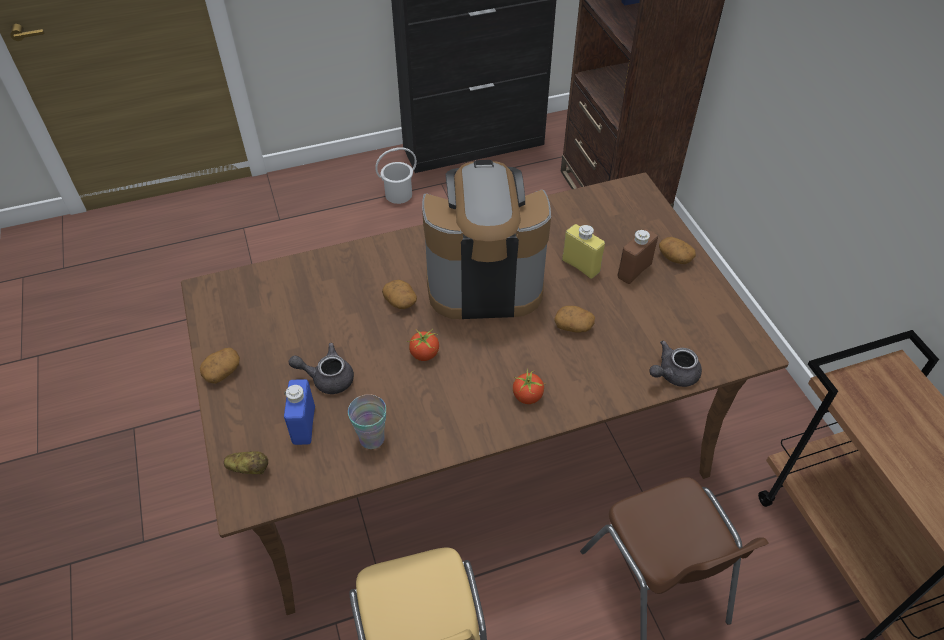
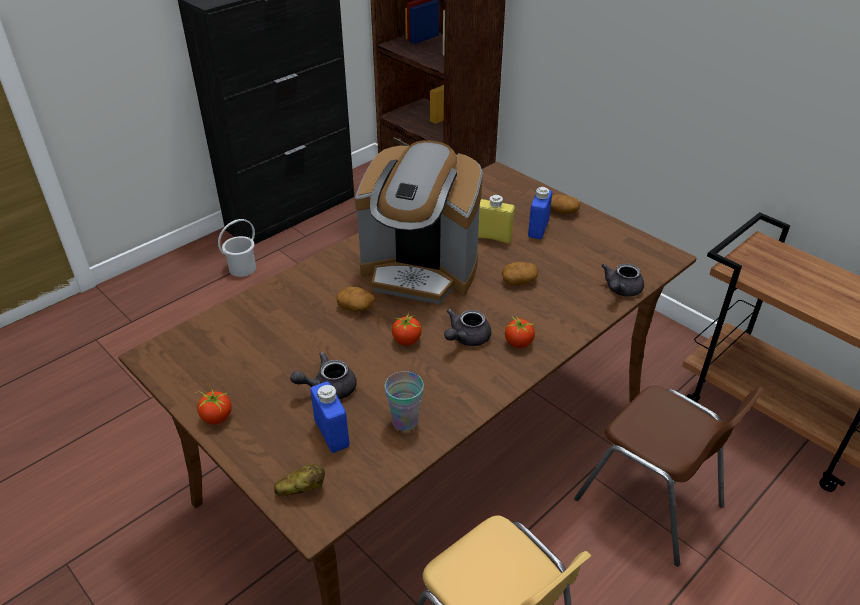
camera: 25 degrees left, 10 degrees down
potato [200,348,240,384] -> tomato [196,385,232,424]
coffee machine [422,160,551,319] -> coffee machine turned 135 degrees counterclockwise [355,140,483,304]
brown bottle [618,229,658,284] -> blue bottle [528,187,552,239]
none -> grey teapot [444,309,491,346]

